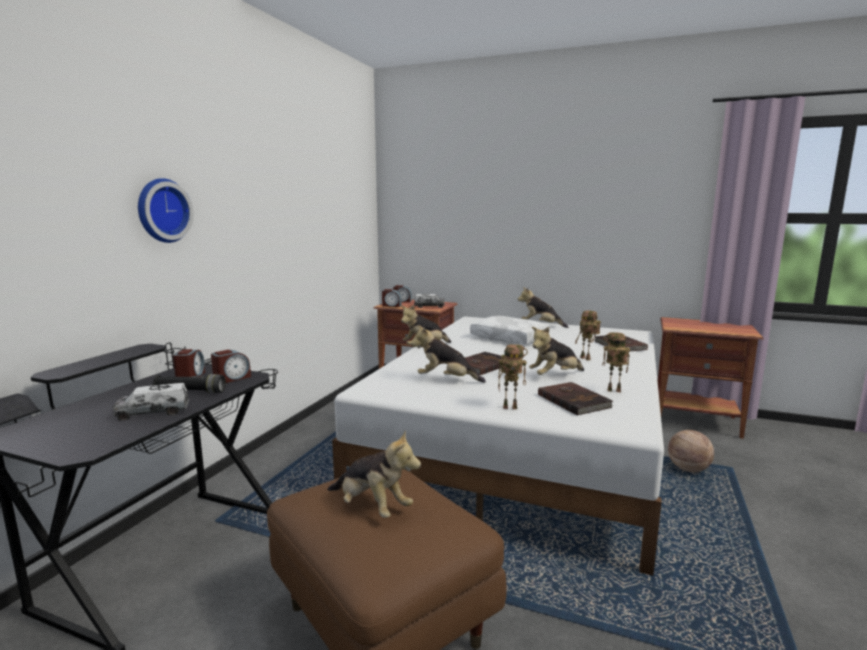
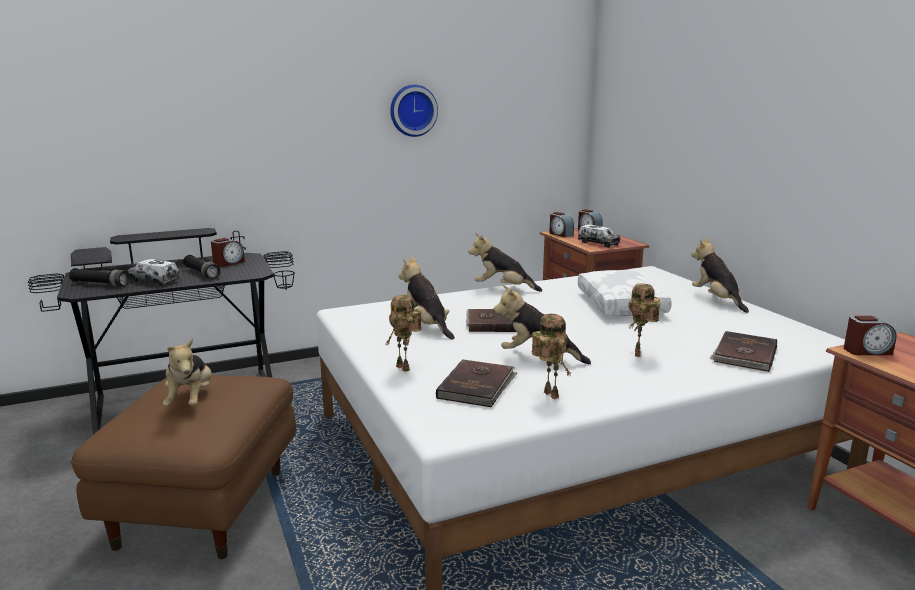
camera: 45 degrees right, 5 degrees up
wall clock [138,178,194,243] -> wall clock moved to [390,85,438,137]
alarm clock [211,350,251,383] -> alarm clock moved to [844,316,896,355]
basketball [668,430,714,472] -> none
none -> black flashlight [69,268,130,287]

